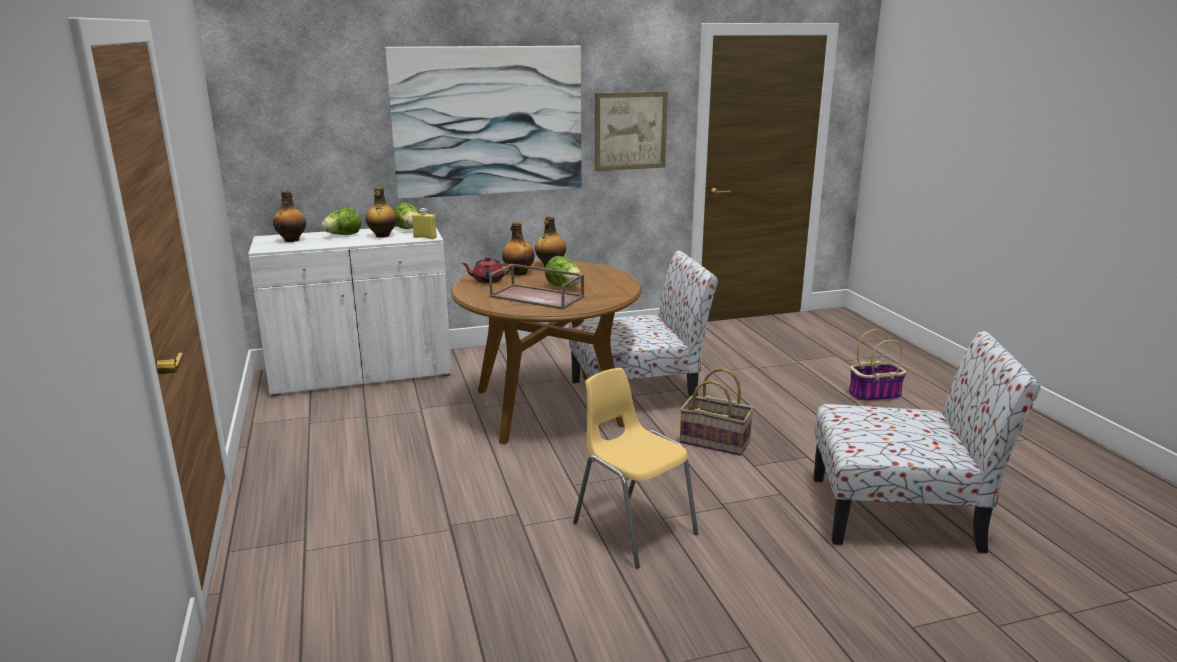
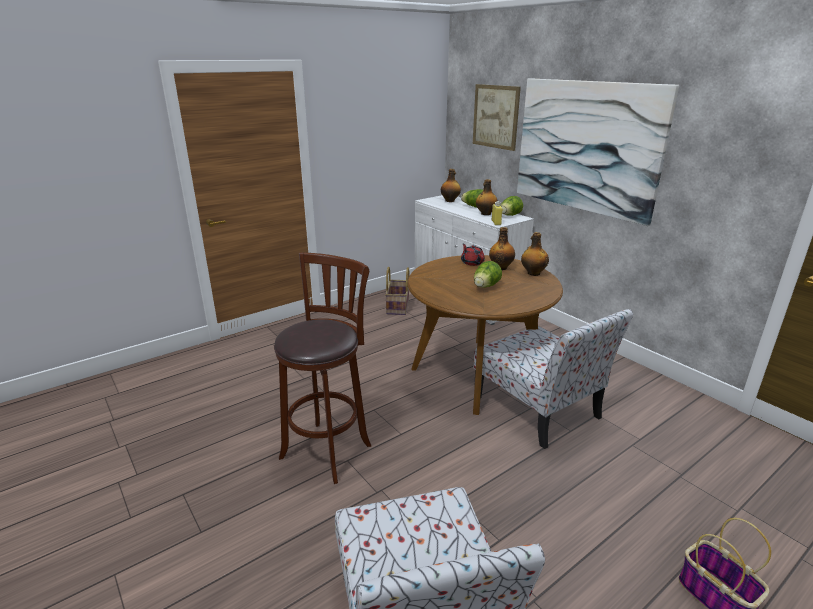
camera: 70 degrees right, 5 degrees up
brown tray [489,264,585,310] -> none
yellow chair [573,368,698,569] -> brown stool [274,252,371,484]
picture [595,91,668,171] -> picture moved to [473,84,521,151]
basket [680,368,754,456] -> basket moved to [385,267,409,315]

